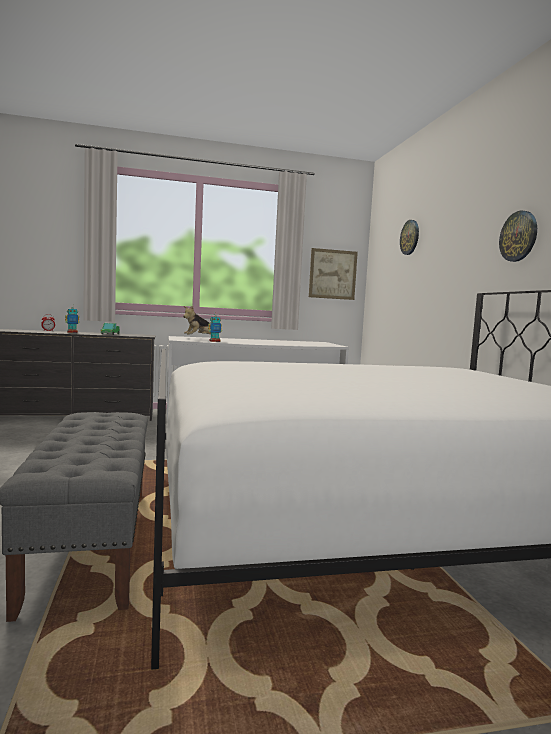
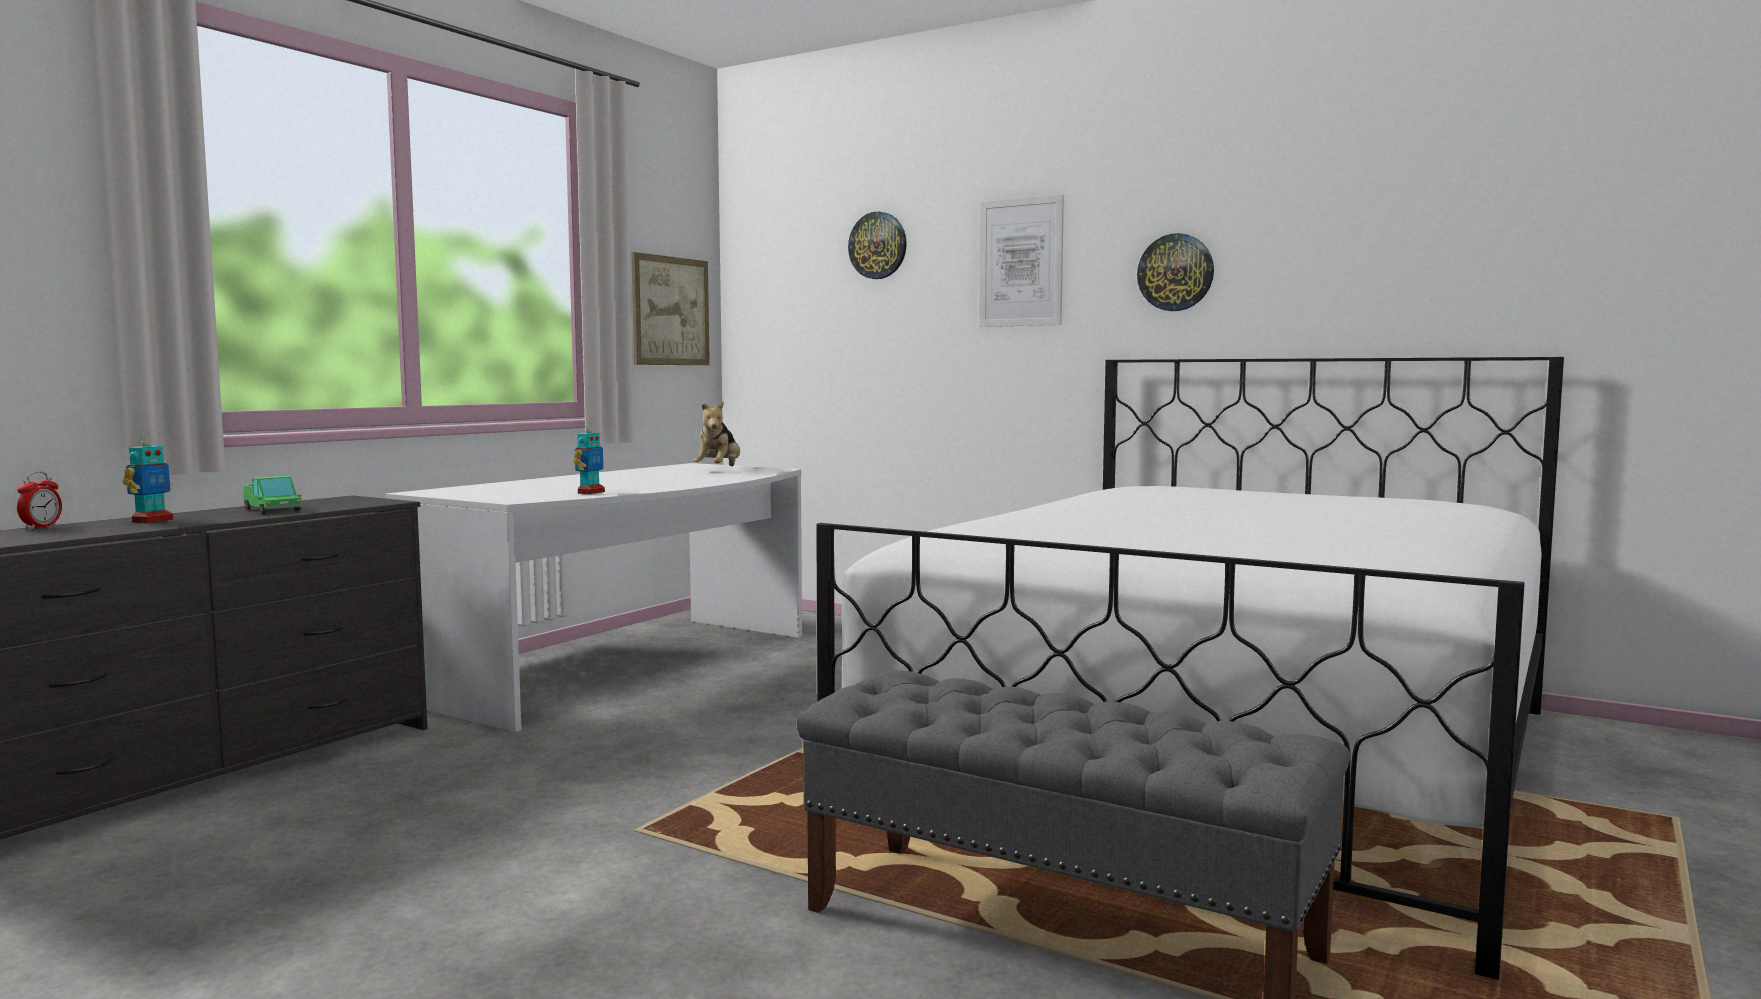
camera: 45 degrees left, 0 degrees up
plush toy [183,306,220,339] -> plush toy moved to [693,401,740,466]
none -> picture [979,195,1064,327]

